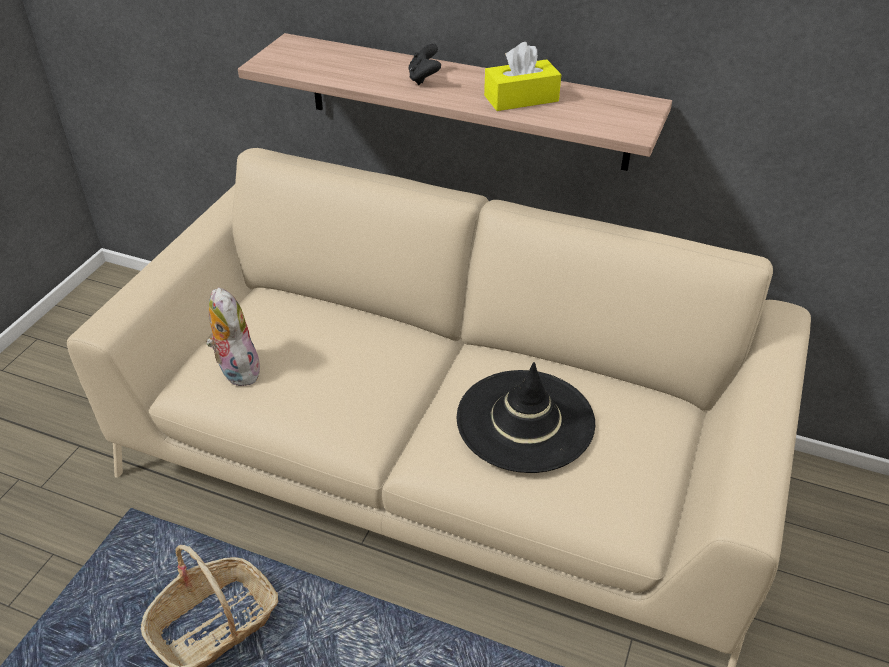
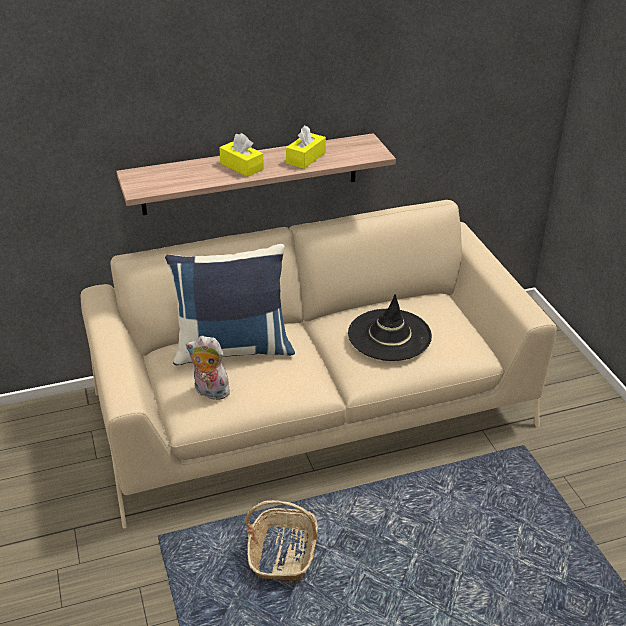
camera: 40 degrees left, 5 degrees down
black game controller [408,44,441,85] -> yellow tissue box [219,133,264,177]
none -> blue pillow [165,244,295,365]

